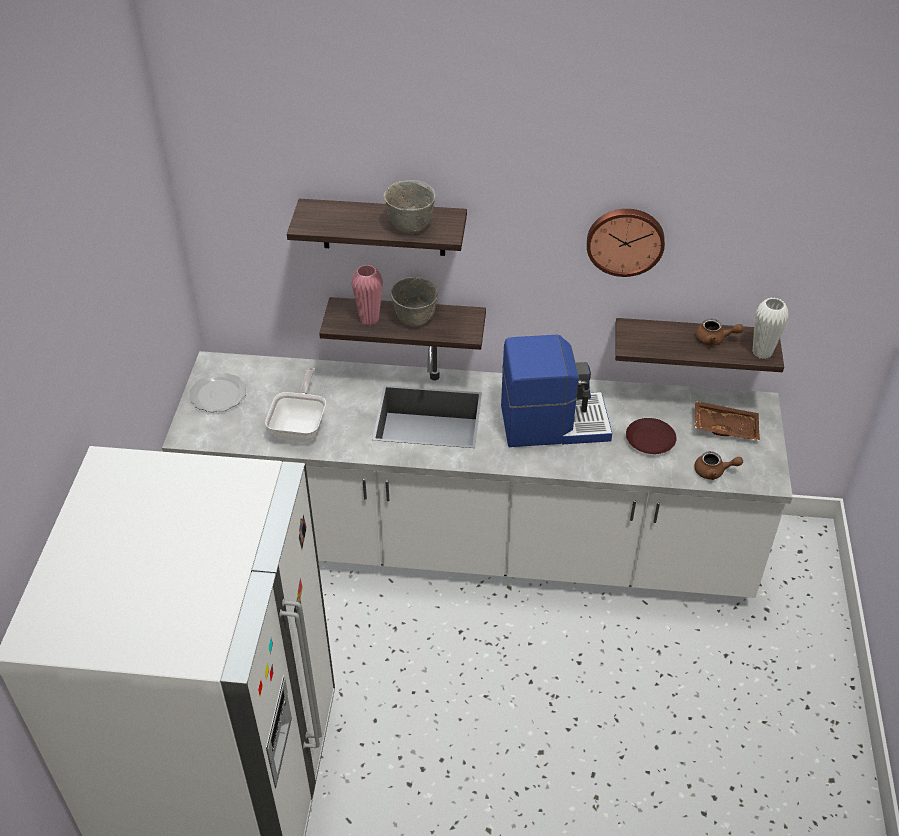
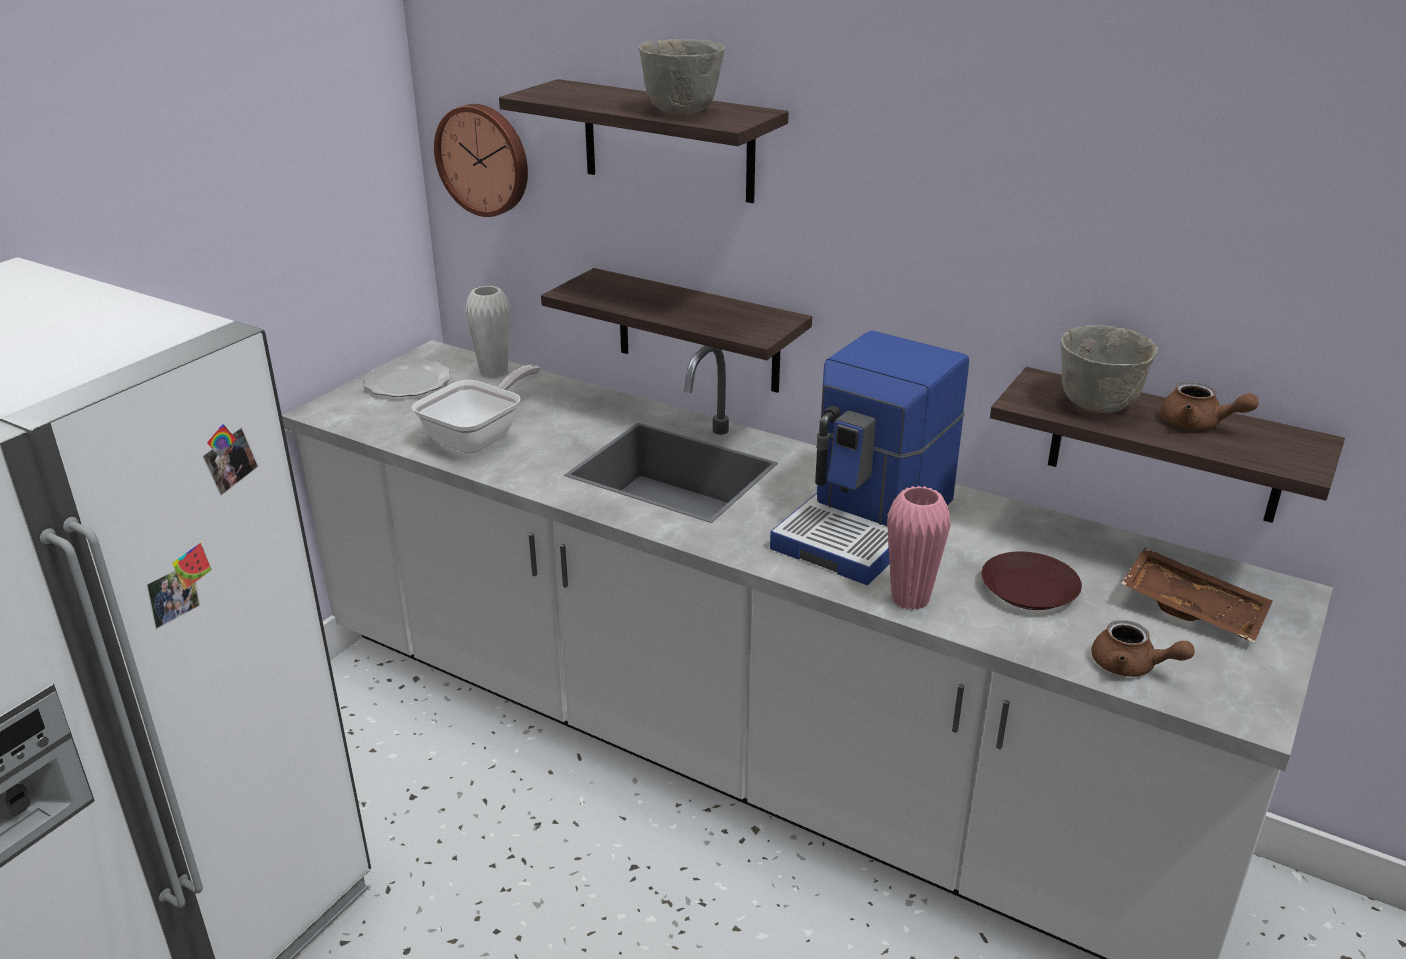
camera: 25 degrees right, 15 degrees down
pink vase [351,265,383,325] -> pink vase moved to [887,486,951,610]
grey bowl [391,277,438,326] -> grey bowl moved to [1061,325,1158,413]
coffee machine [501,335,612,447] -> coffee machine turned 105 degrees clockwise [770,330,969,585]
wall clock [587,209,665,277] -> wall clock moved to [434,104,528,217]
white vase [752,297,789,359] -> white vase moved to [465,286,511,379]

